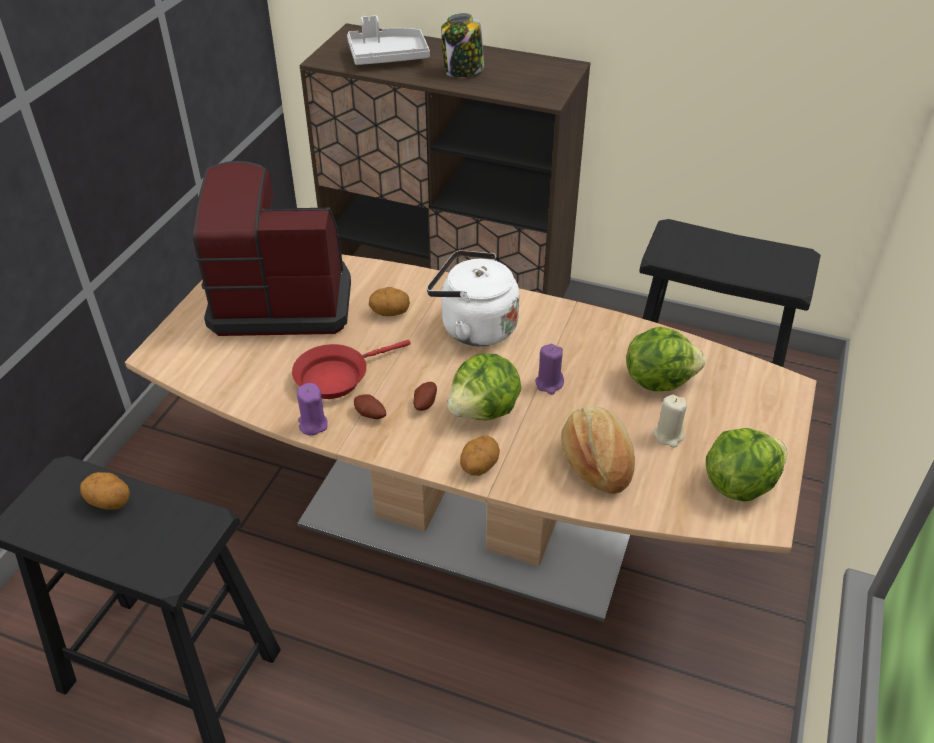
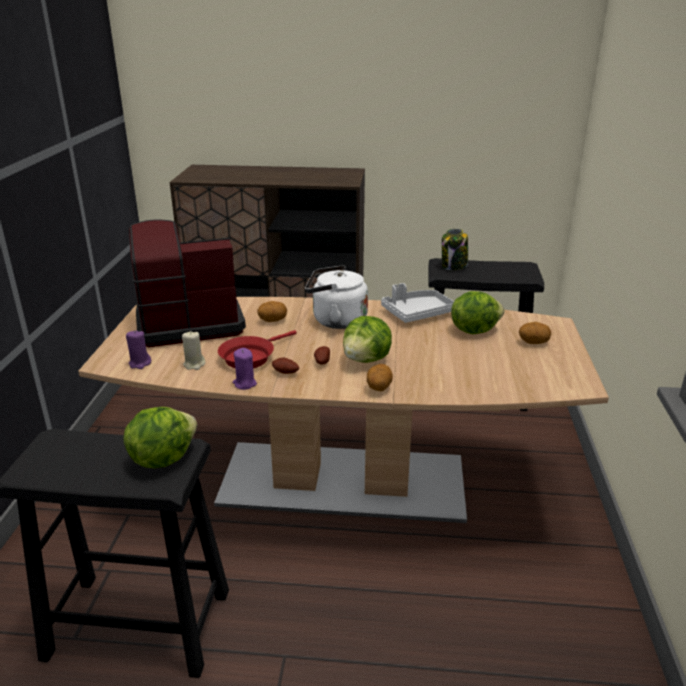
camera: 15 degrees left, 15 degrees down
potato [80,472,130,510] -> potato moved to [519,322,551,344]
grey tray [347,15,430,65] -> grey tray moved to [381,283,454,323]
jar [441,13,484,78] -> jar moved to [442,229,468,270]
purple candle [535,344,564,394] -> purple candle moved to [126,330,151,369]
bread [561,406,635,494] -> none
beige candle [654,394,687,447] -> beige candle moved to [182,331,205,370]
lettuce [706,428,787,501] -> lettuce moved to [123,407,197,468]

